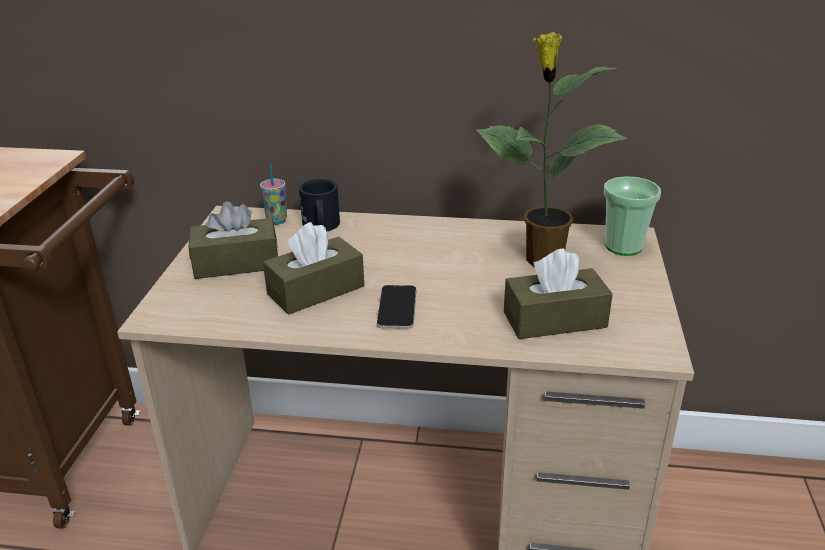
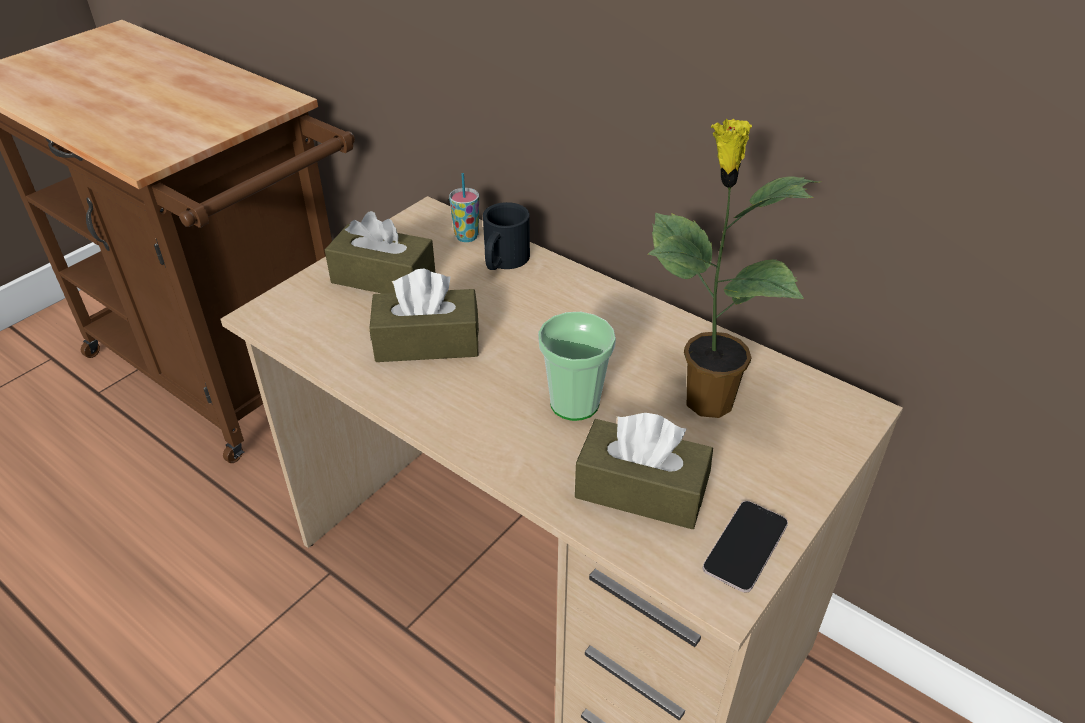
camera: 30 degrees right, 10 degrees up
phone [377,285,416,329] -> phone moved to [703,501,788,593]
cup [604,176,661,256] -> cup moved to [538,312,616,421]

